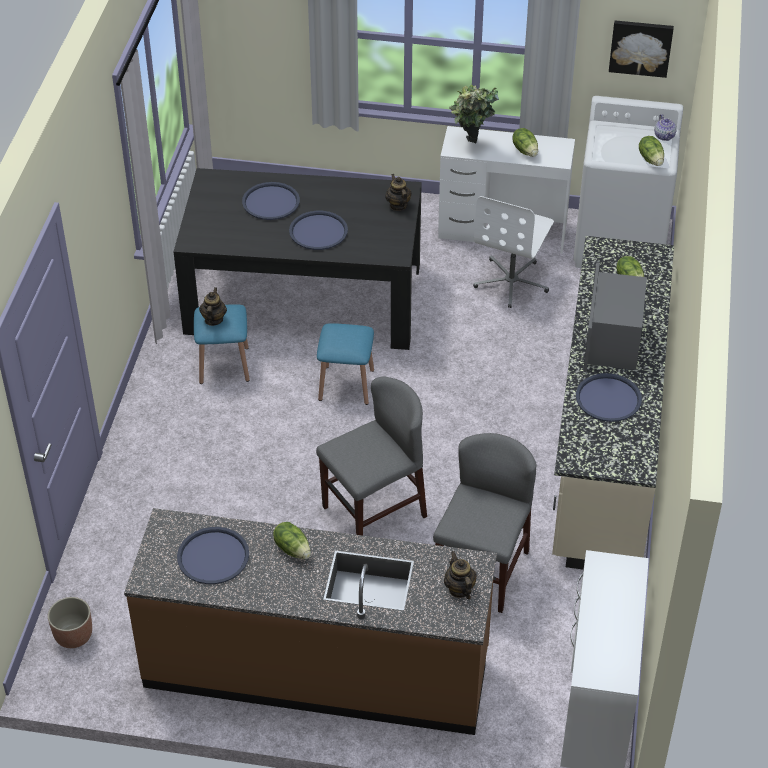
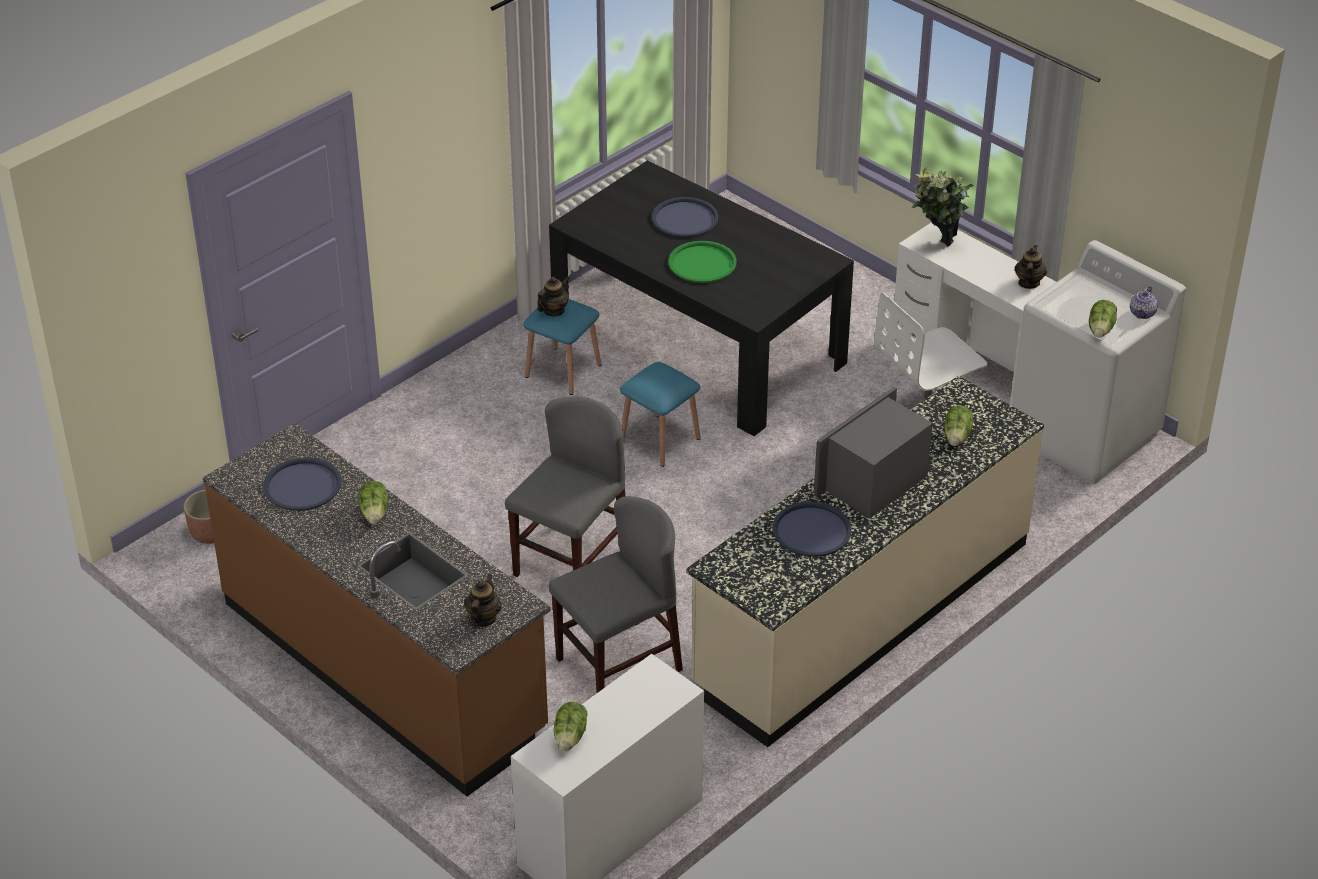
camera: 35 degrees right, 5 degrees down
blue tray [289,211,348,250] -> green tray [668,241,737,283]
grey chair [316,377,427,536] -> grey chair turned 60 degrees counterclockwise [505,397,626,577]
teapot [385,174,411,211] -> teapot moved to [1015,245,1047,289]
lettuce [512,128,538,157] -> lettuce moved to [554,701,588,751]
picture [609,20,674,78] -> none

